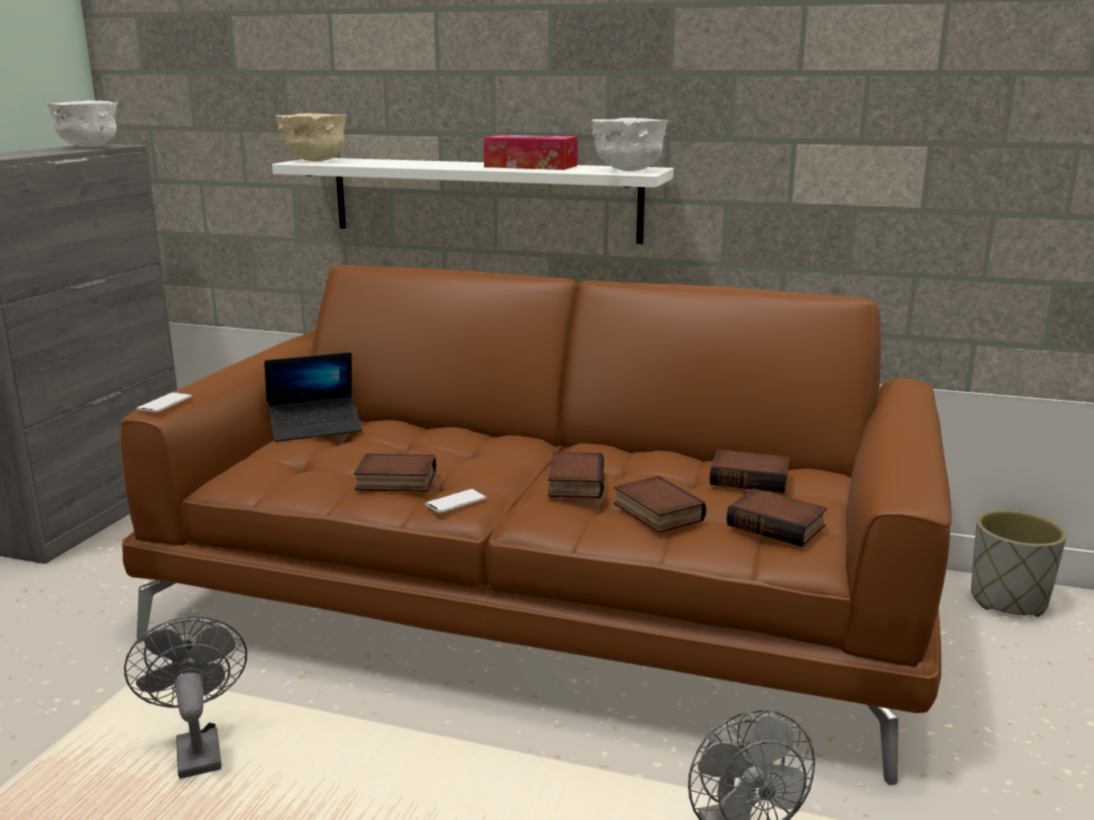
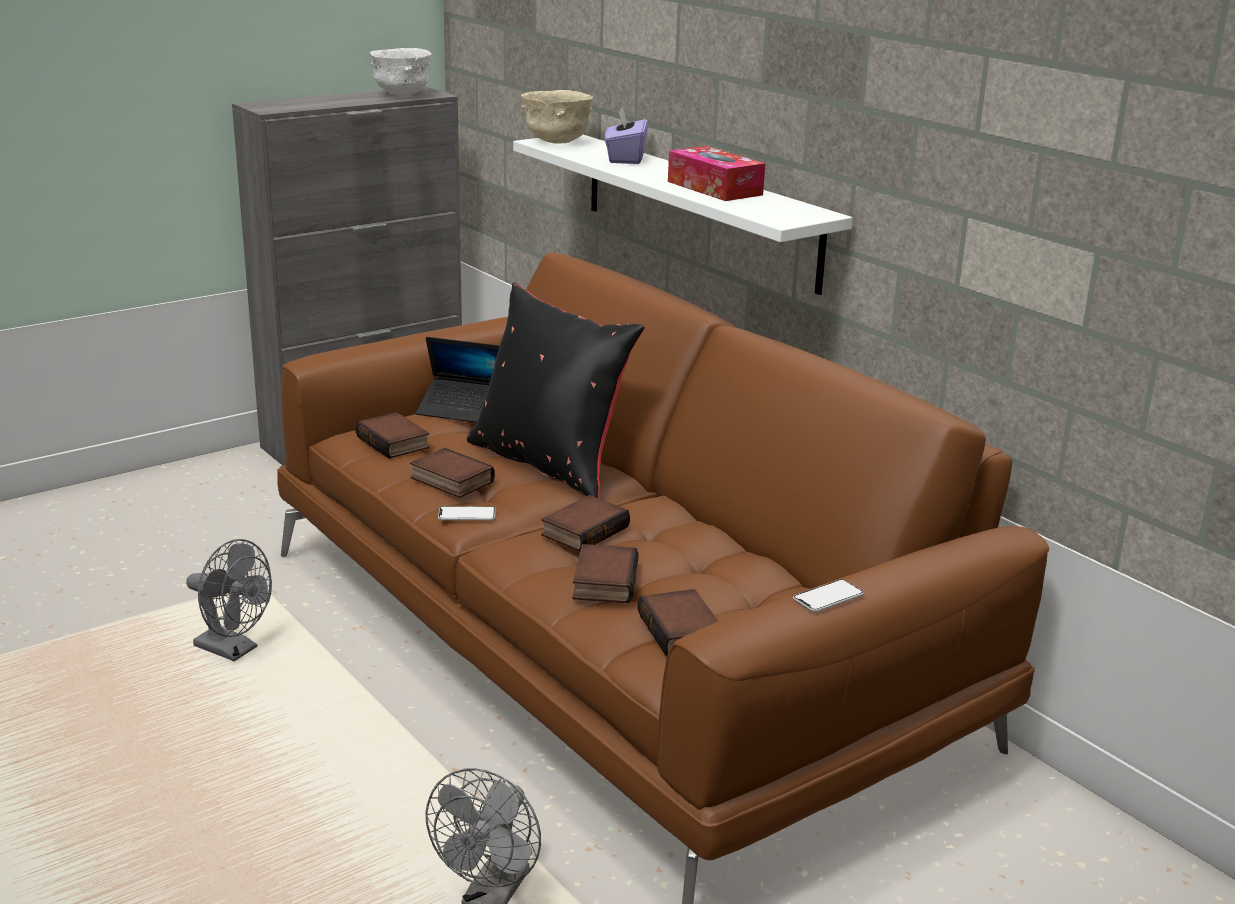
camera: 35 degrees right, 5 degrees up
grey fan [124,616,247,779] -> grey fan turned 105 degrees clockwise [186,539,272,661]
phone [136,392,192,413] -> phone moved to [793,579,864,612]
white bowl [591,118,668,171] -> none
book [710,449,789,493] -> book moved to [355,412,430,459]
grey planter [971,510,1066,617] -> none
none -> black pillow [467,283,645,498]
none -> purple tissue box [605,107,648,164]

